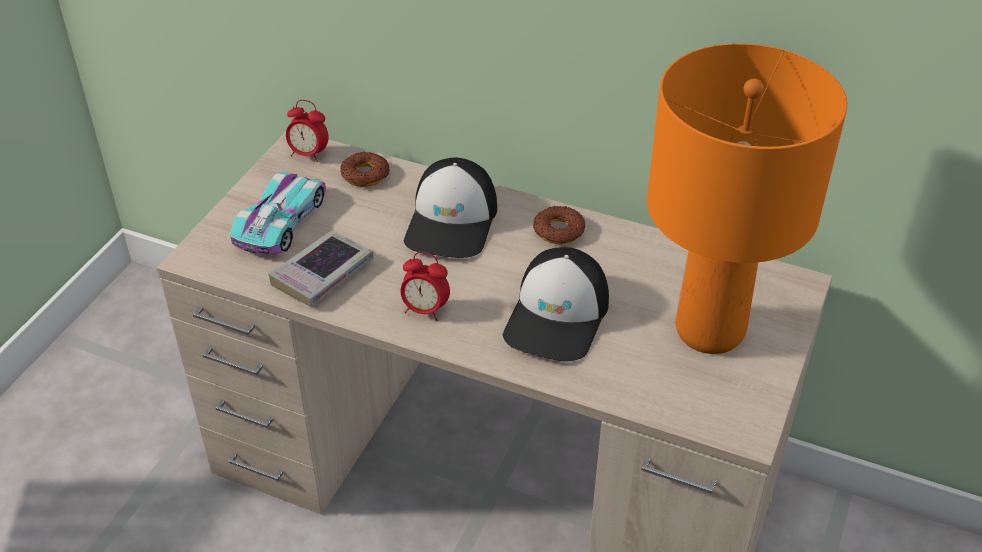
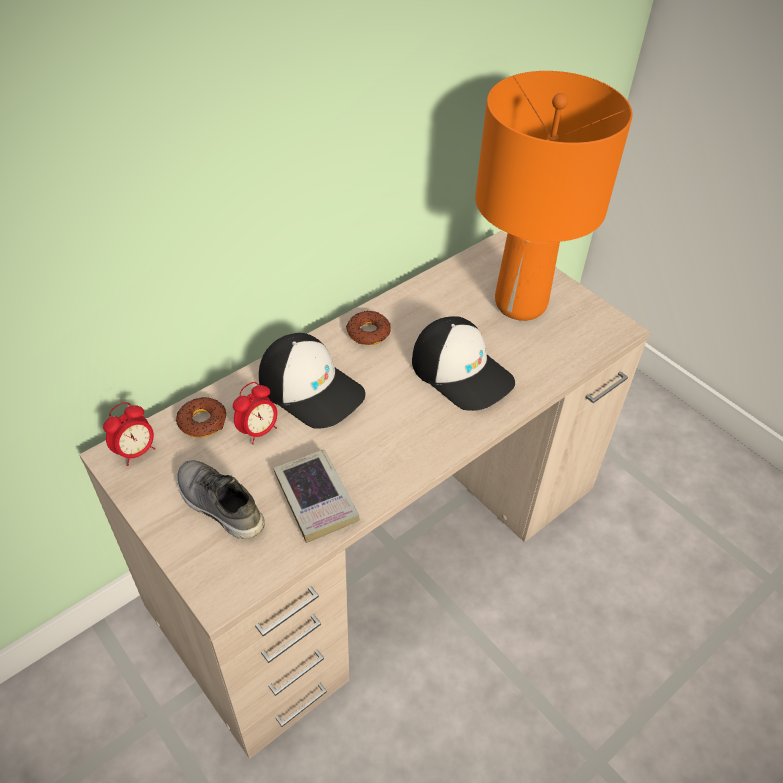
camera: 65 degrees left, 5 degrees up
toy car [230,172,326,255] -> grey shoe [177,461,265,539]
alarm clock [401,252,450,321] -> alarm clock moved to [233,382,278,445]

